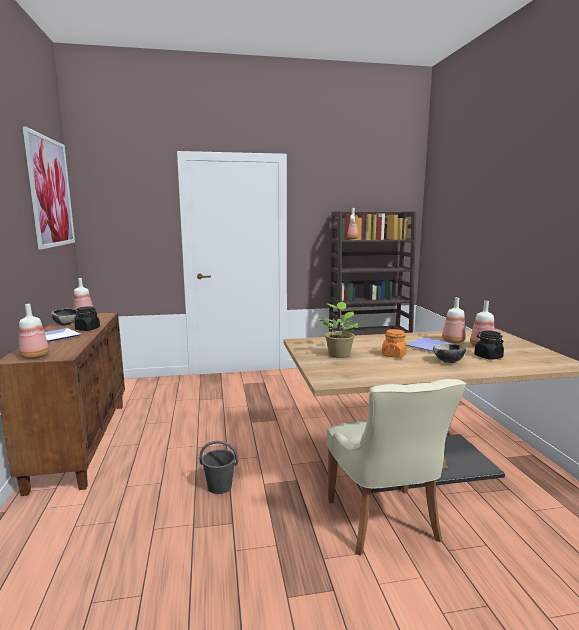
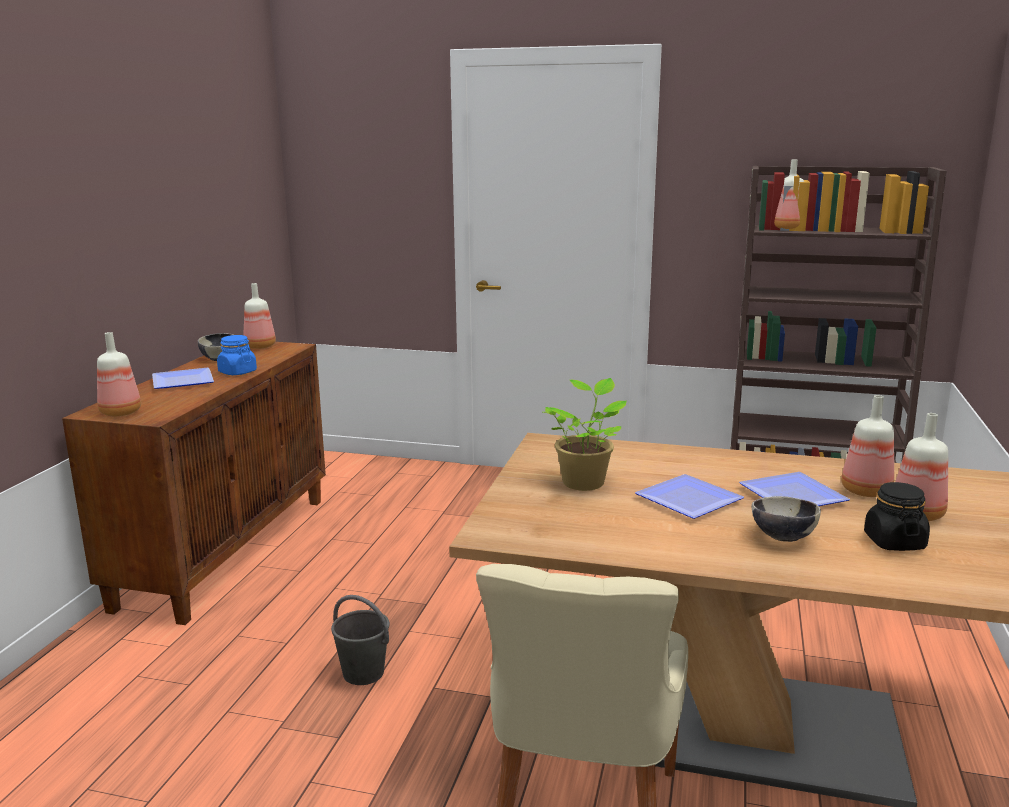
camera: 25 degrees right, 5 degrees up
picture [22,126,75,250] -> none
black jar [74,306,100,331] -> blue jar [217,335,257,375]
orange jar [382,329,407,358] -> plate [635,474,744,519]

